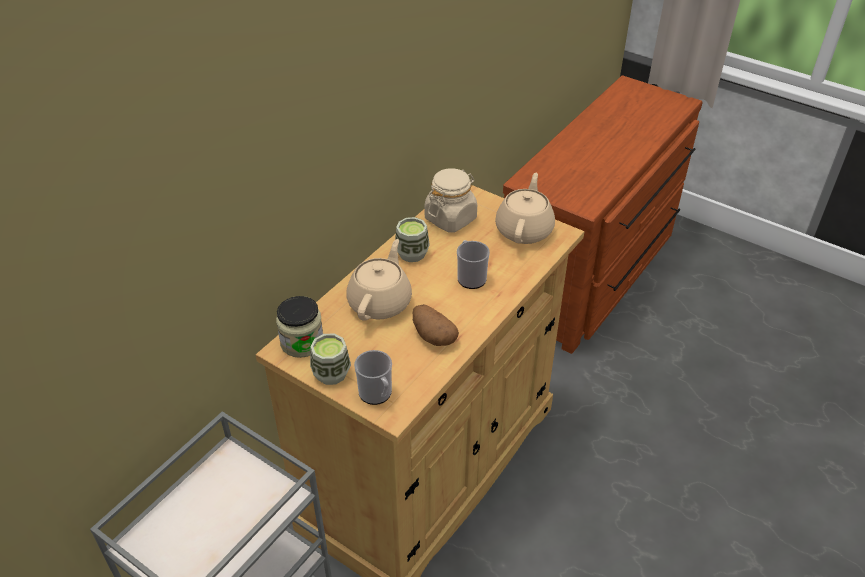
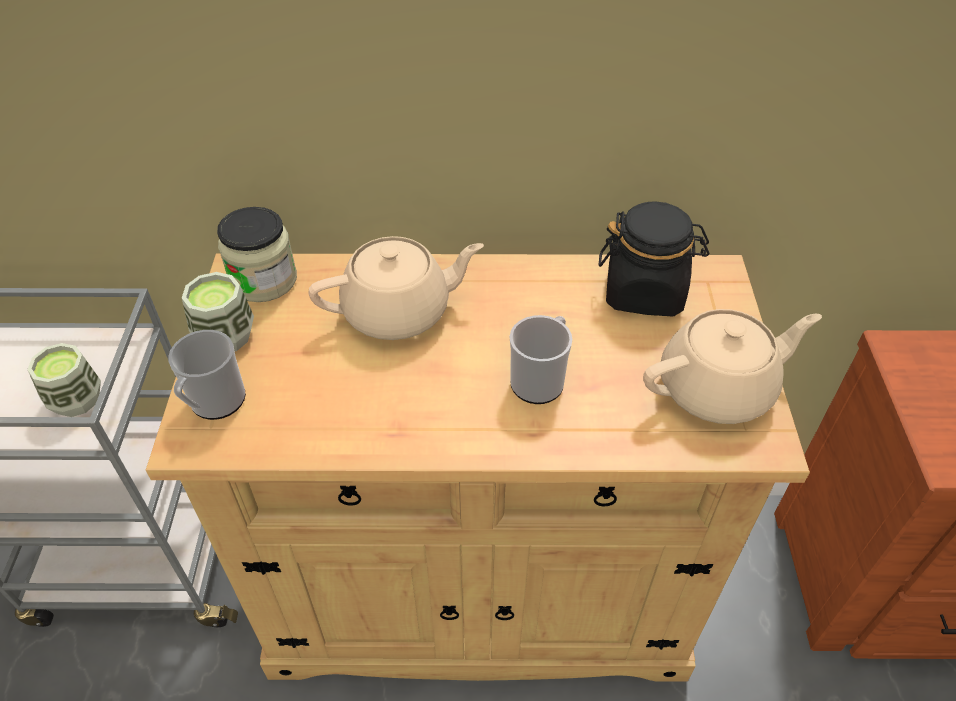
camera: 55 degrees right, 5 degrees up
cup [395,217,430,262] -> cup moved to [27,343,101,417]
potato [413,304,459,346] -> none
beige jar [425,168,477,232] -> black jar [599,201,709,316]

